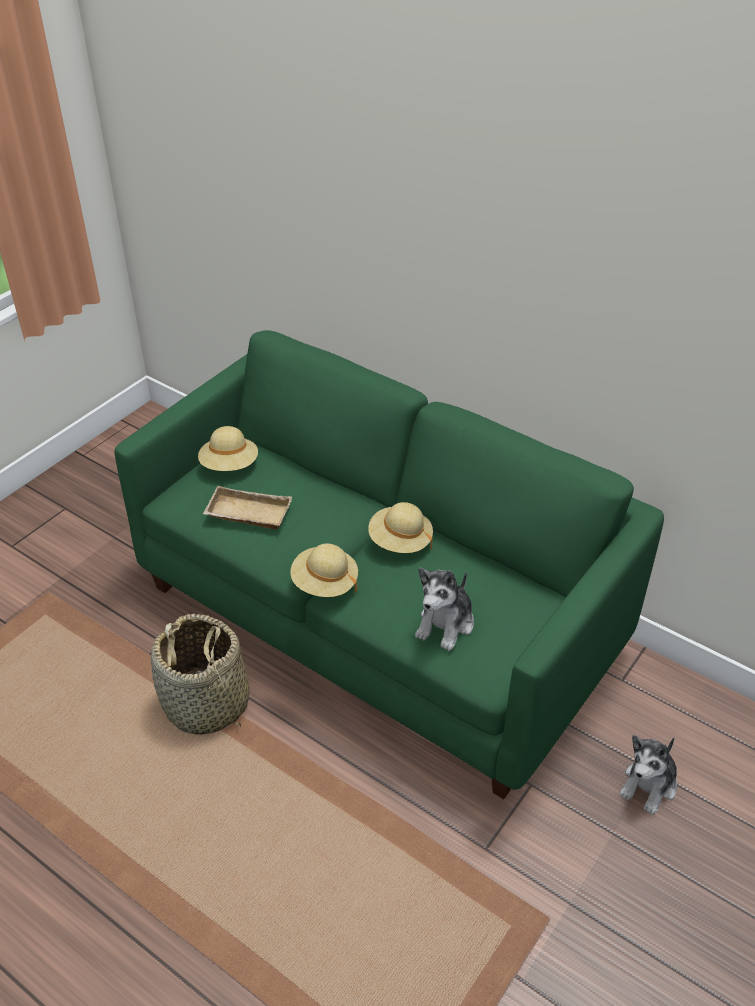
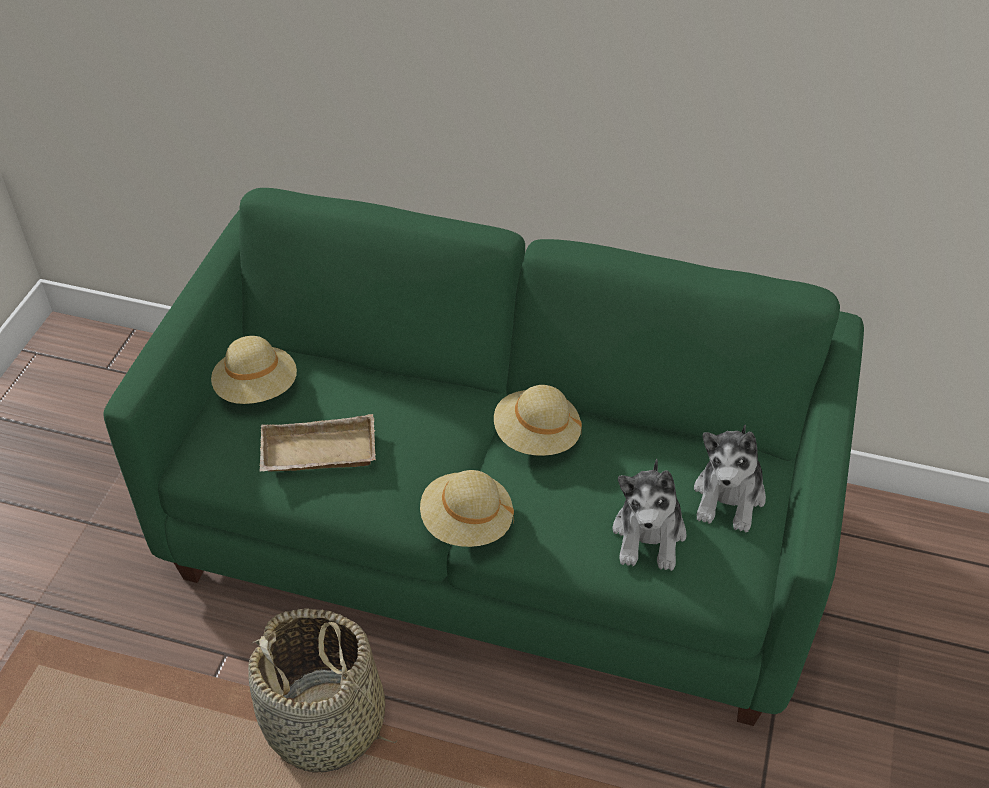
camera: 20 degrees left, 5 degrees up
plush toy [619,735,677,815] -> plush toy moved to [694,425,766,533]

